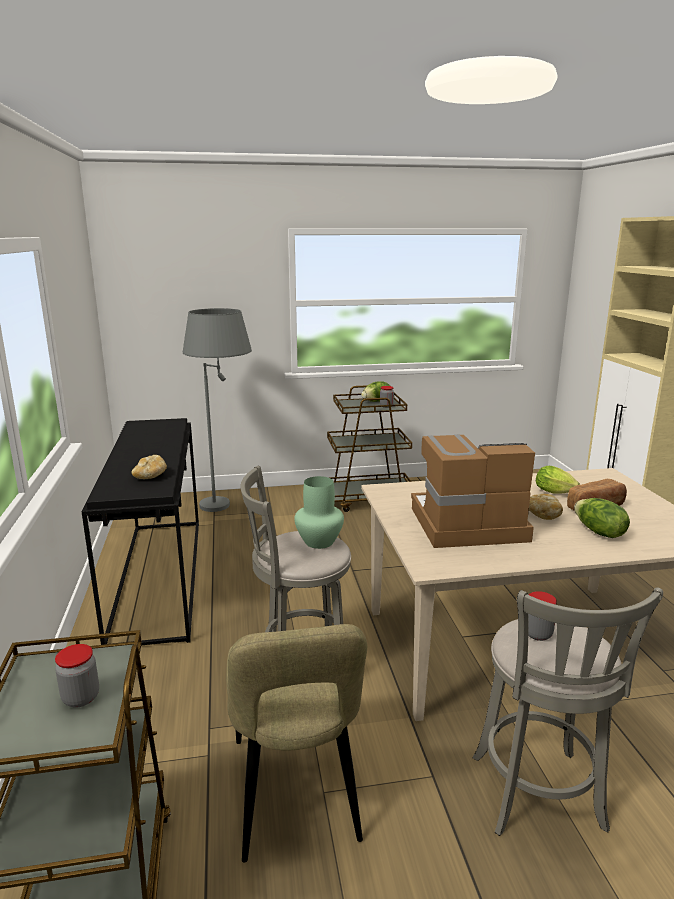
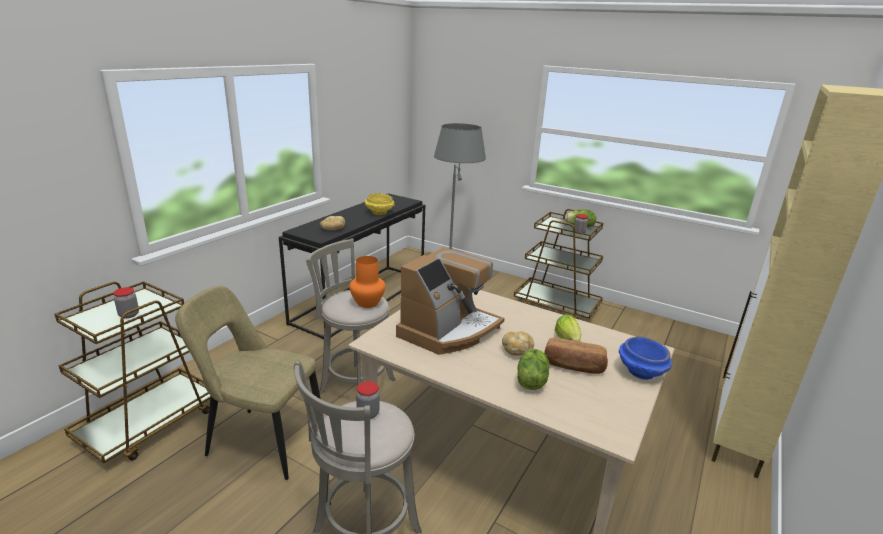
camera: 40 degrees right, 5 degrees up
beige chair [226,624,367,863] -> beige chair turned 75 degrees clockwise [175,286,321,480]
green vase [294,476,344,549] -> orange vase [349,256,385,308]
coffee machine [411,434,535,548] -> coffee machine turned 90 degrees clockwise [396,247,505,355]
none -> yellow bowl [365,193,395,215]
none -> blue bowl [619,337,672,380]

